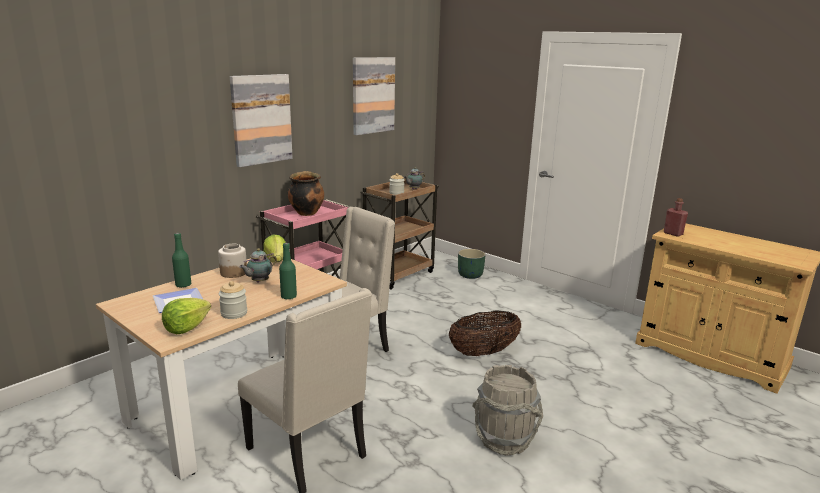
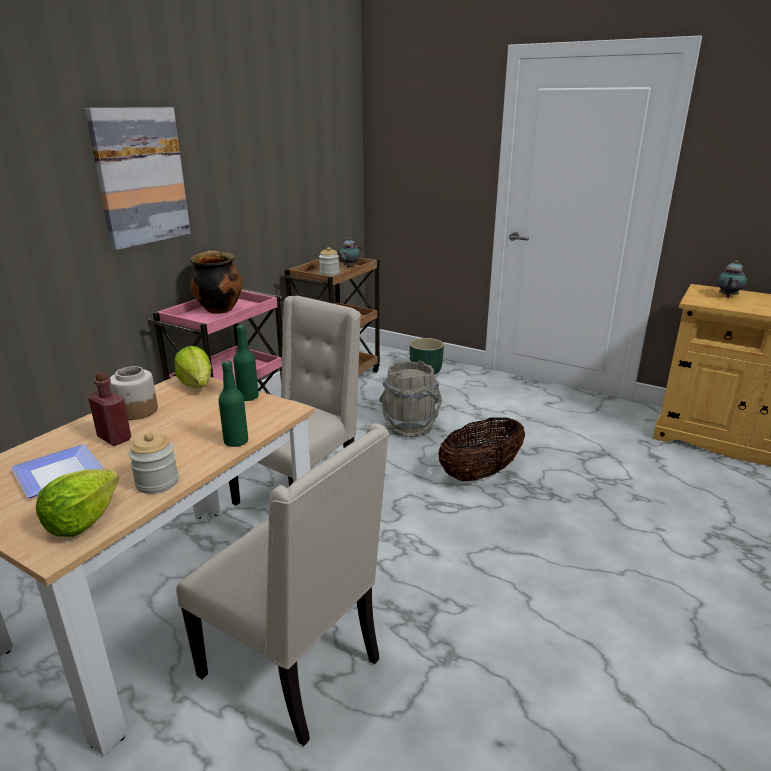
camera: 10 degrees left, 5 degrees up
green bottle [172,233,191,288] -> green bottle moved to [233,325,259,401]
teapot [239,248,277,283] -> teapot moved to [717,260,747,297]
picture [353,57,395,135] -> none
grey bucket [473,365,543,456] -> grey bucket moved to [379,361,442,437]
red bottle [664,198,688,237] -> red bottle moved to [88,372,131,446]

